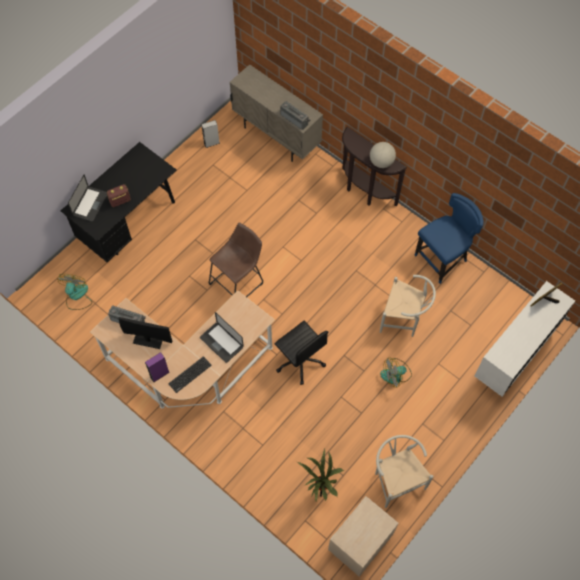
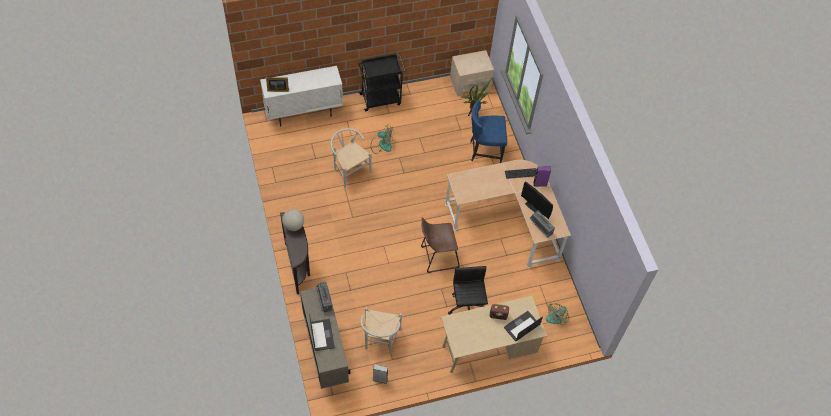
camera: 150 degrees left, 5 degrees down
black desk [61,142,177,262] -> beige desk [441,296,547,373]
laptop [200,312,244,363] -> laptop moved to [309,314,334,351]
black office chair [275,321,328,385] -> black office chair moved to [448,266,488,315]
white chair [375,435,434,508] -> white chair moved to [360,307,402,354]
blue chair [415,193,484,284] -> blue chair moved to [470,100,507,163]
none -> black cart [358,54,406,111]

